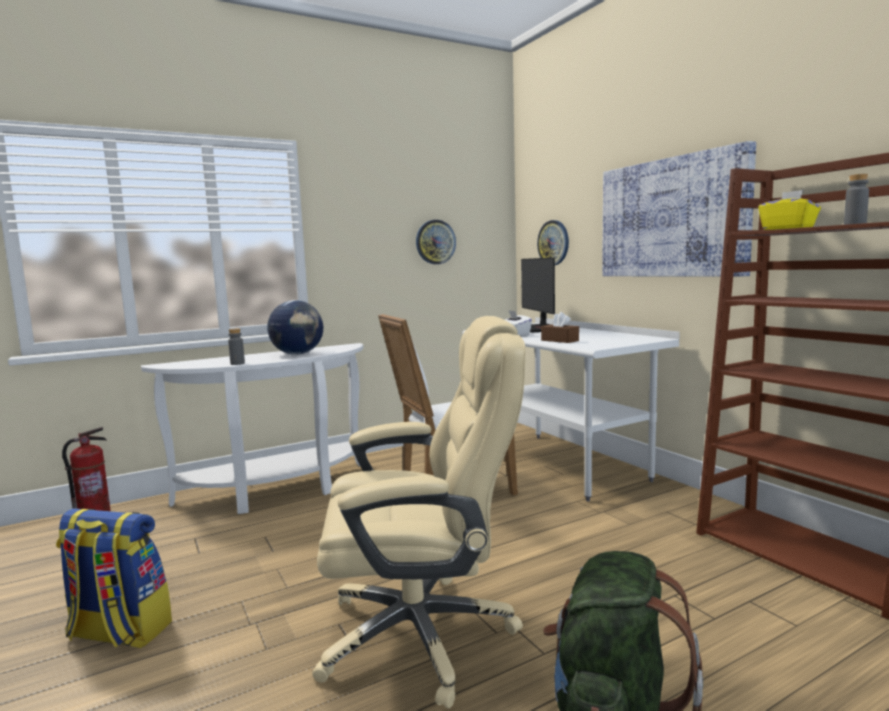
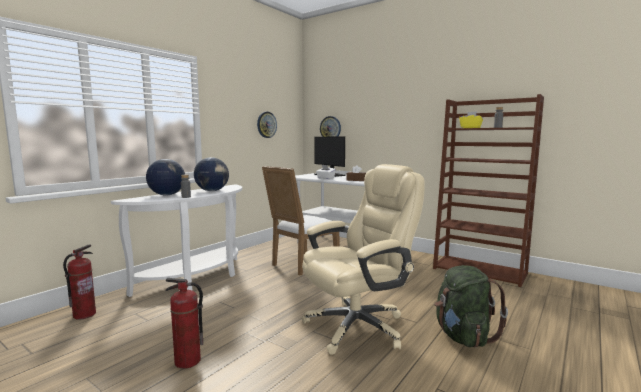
camera: 25 degrees left, 0 degrees up
backpack [56,508,172,648] -> fire extinguisher [166,278,203,369]
picture [602,141,756,277] -> none
none -> globe [146,159,185,195]

